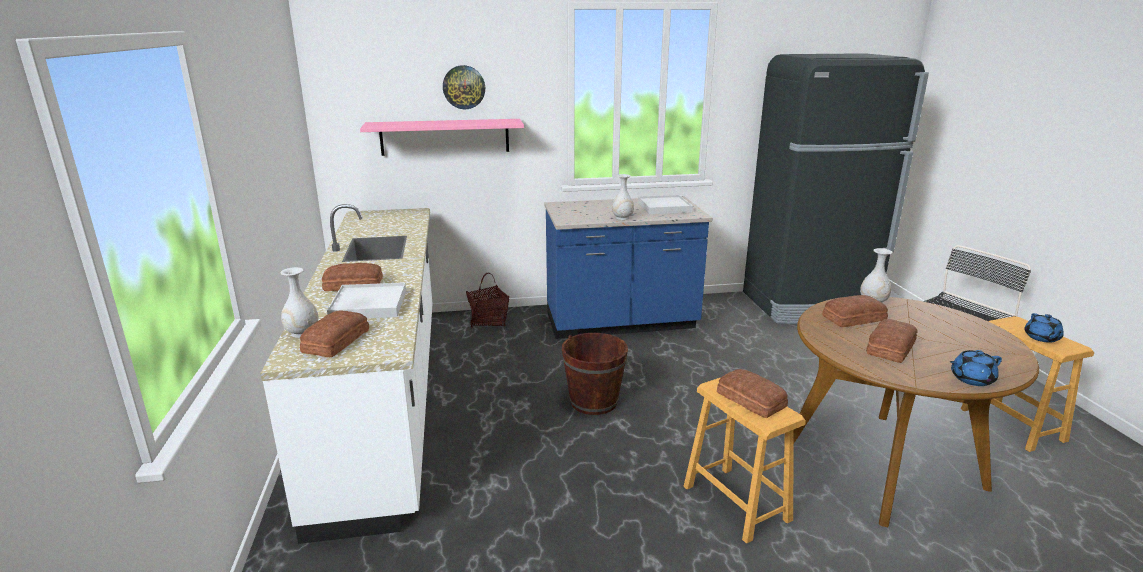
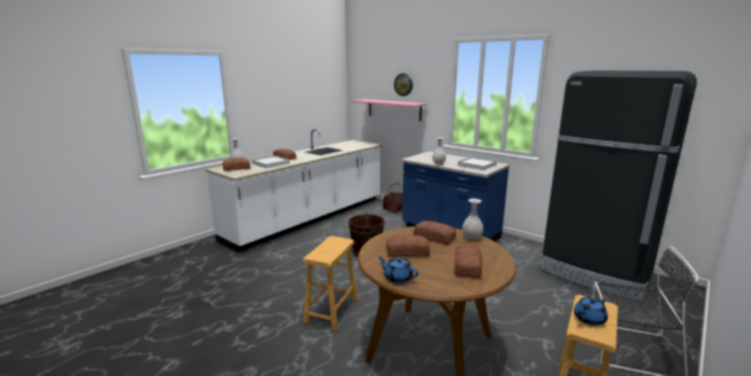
camera: 50 degrees right, 5 degrees down
bread [717,369,788,418] -> bread moved to [454,246,482,278]

